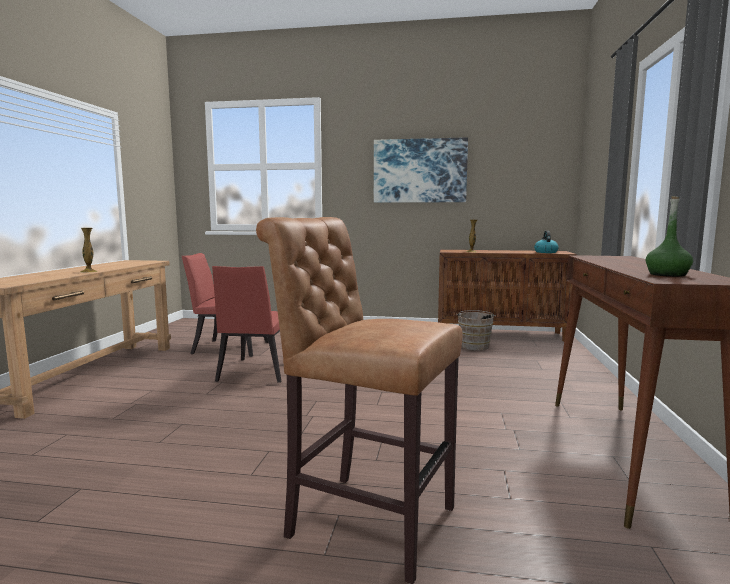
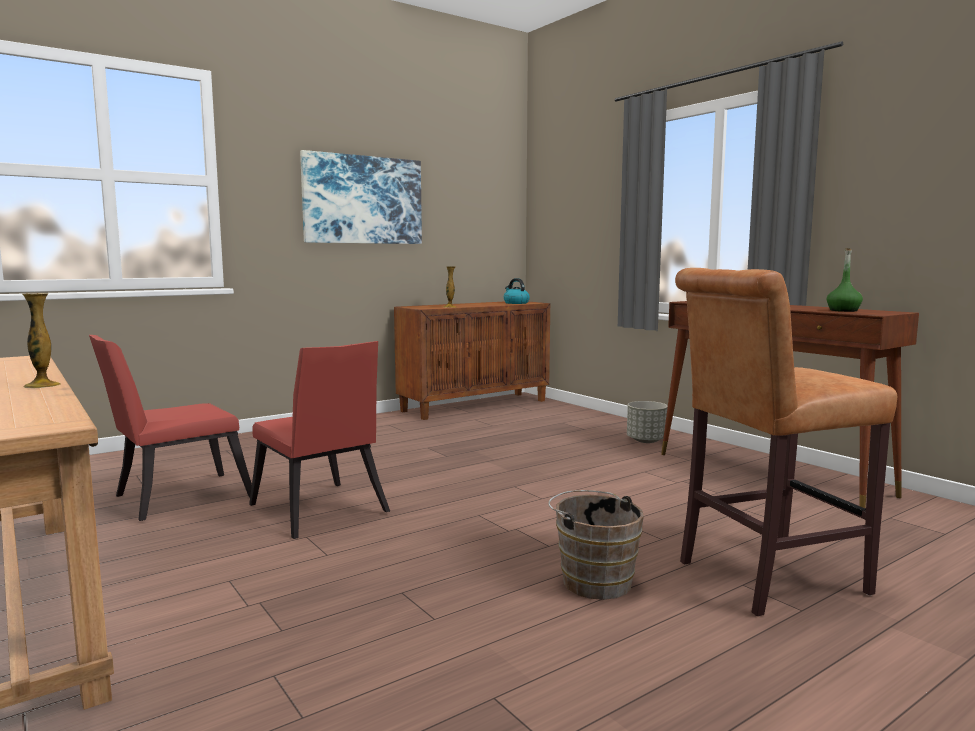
camera: 45 degrees left, 0 degrees up
brown bucket [456,310,496,351] -> brown bucket moved to [548,490,644,600]
none -> grey planter [627,401,668,443]

